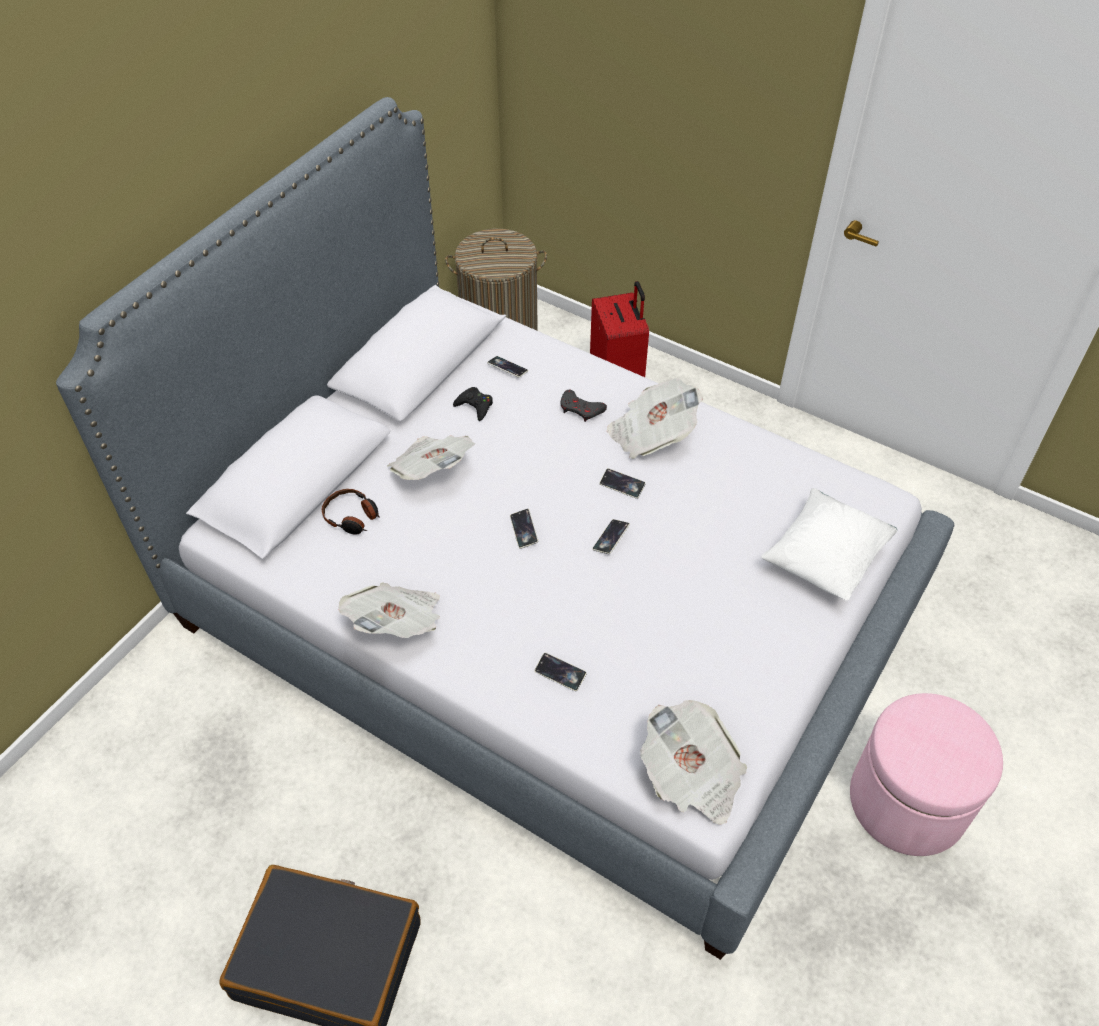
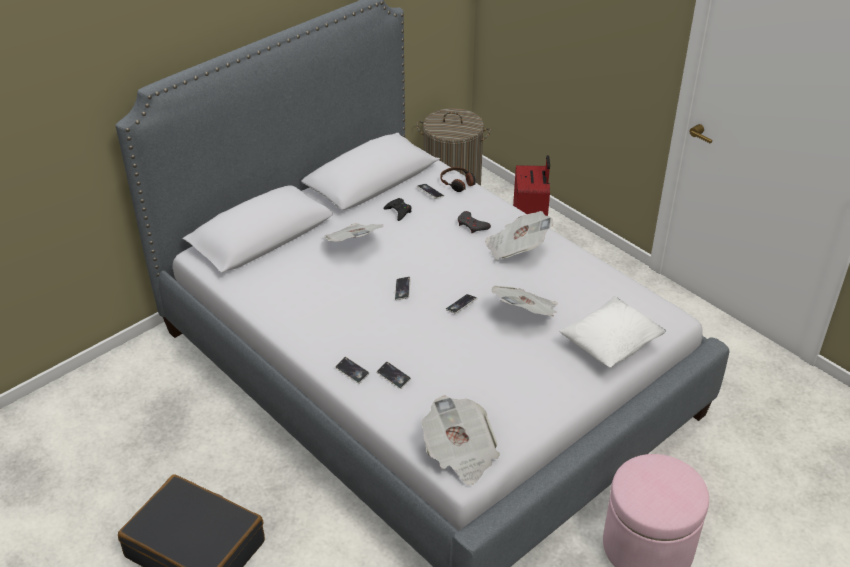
camera: 15 degrees right, 10 degrees down
headphones [322,489,380,535] -> headphones moved to [441,167,476,192]
newspaper [338,582,440,638] -> newspaper moved to [492,286,558,316]
phone [599,468,646,499] -> phone moved to [335,357,369,384]

